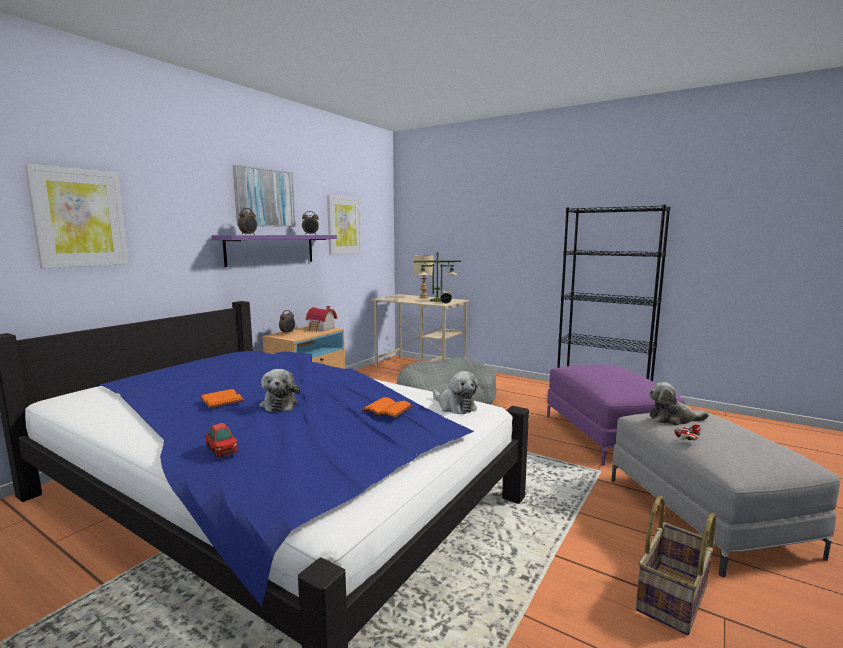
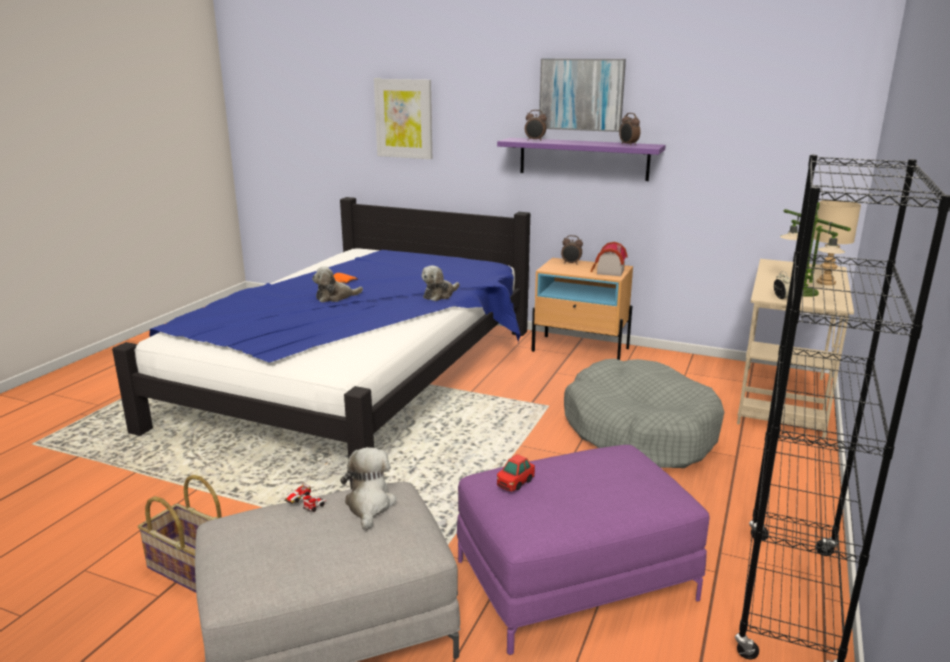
camera: 80 degrees right, 10 degrees up
toy car [205,423,238,457] -> toy car moved to [497,454,535,492]
picture [327,195,362,255] -> none
orange book [362,397,413,418] -> none
plush toy [433,371,479,414] -> plush toy moved to [422,265,459,301]

